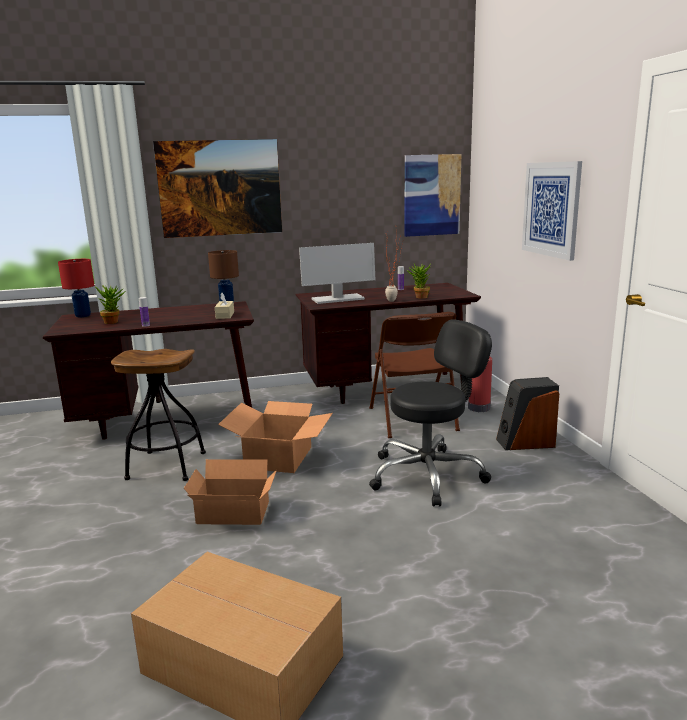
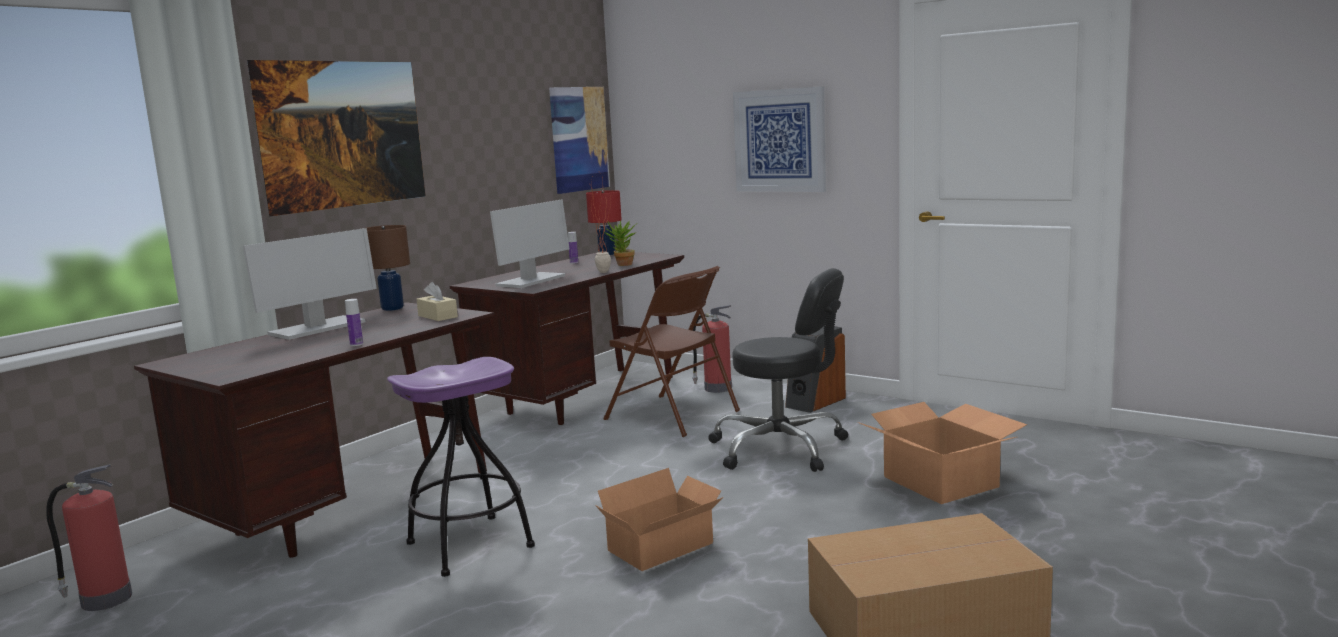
camera: 40 degrees left, 5 degrees down
red table lamp [58,259,94,318] -> red table lamp moved to [586,190,622,255]
potted plant [95,285,125,324] -> none
brown stool [111,349,206,481] -> purple stool [387,357,535,577]
cardboard box [218,401,333,473] -> cardboard box moved to [858,402,1027,504]
black office chair [369,319,492,507] -> black office chair turned 90 degrees clockwise [708,268,848,472]
none -> fire extinguisher [46,464,132,611]
none -> monitor [243,228,377,340]

